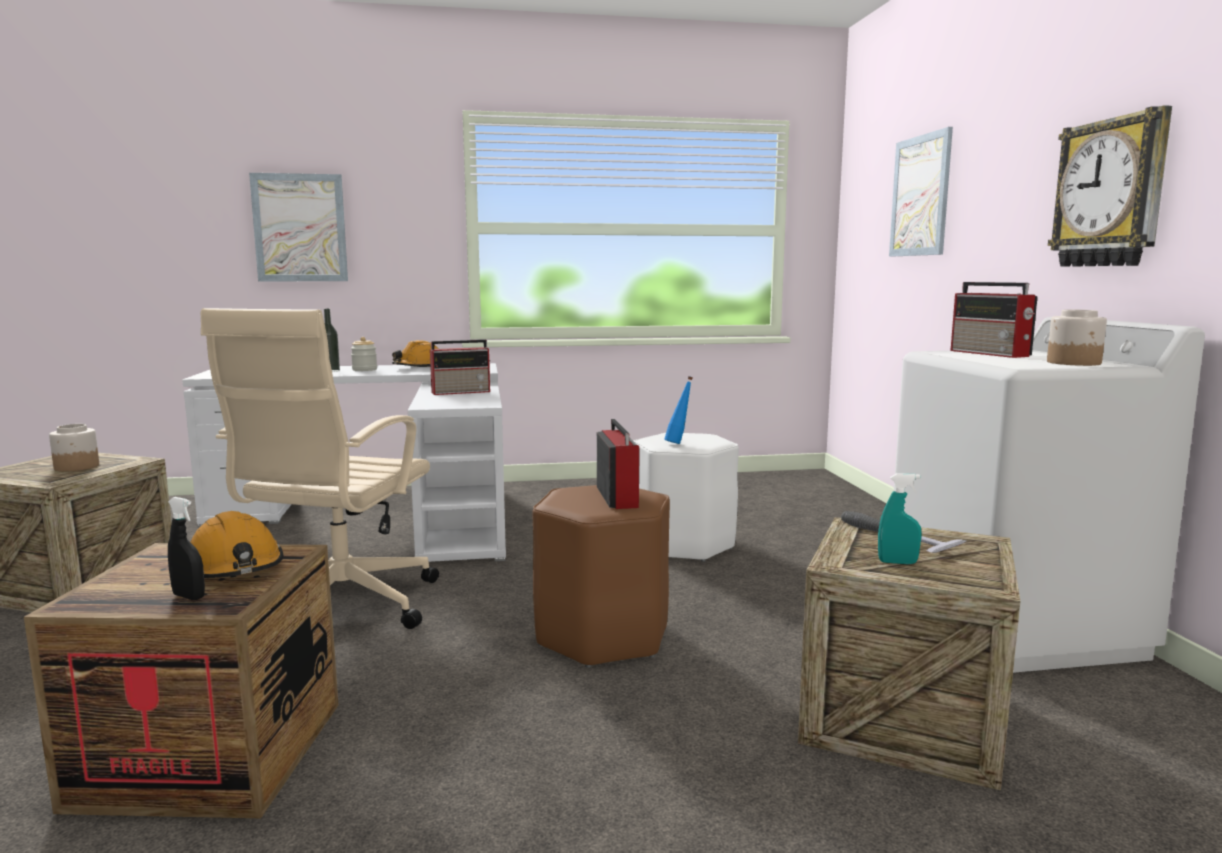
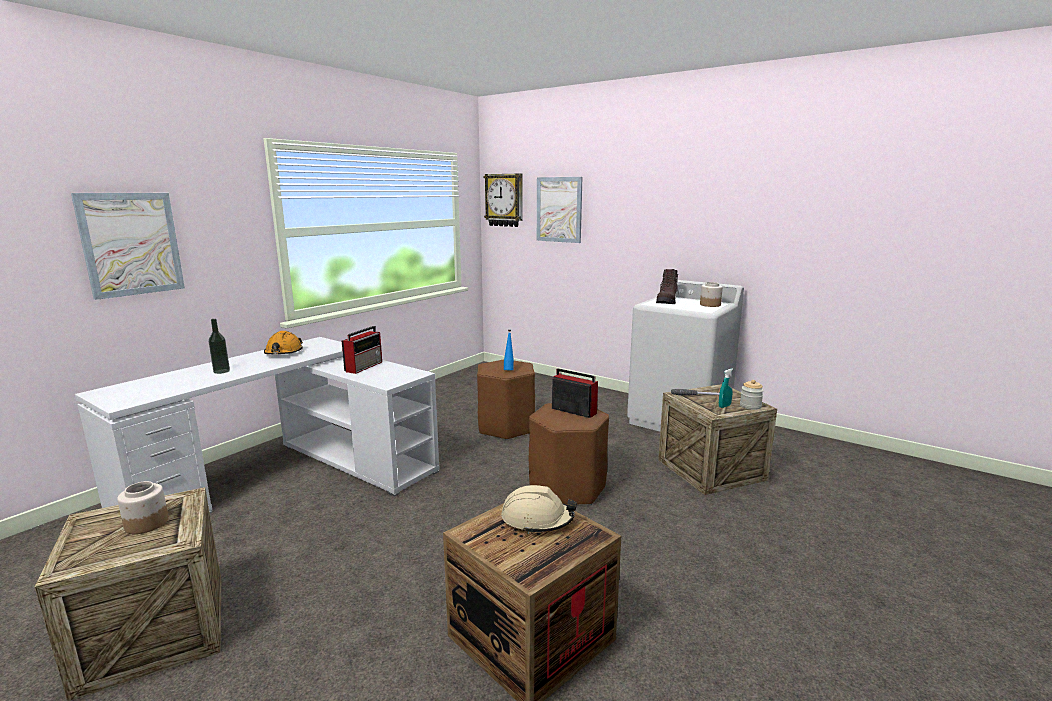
camera: 45 degrees left, 5 degrees up
black spray bottle [168,497,205,600] -> none
orange hard hat [190,511,283,578] -> beige hard hat [501,485,577,534]
beige office chair [201,308,439,629] -> none
jar [351,337,377,371] -> jar moved to [740,380,764,410]
white stool [634,433,739,562] -> brown stool [477,359,535,440]
radio [950,282,1038,358] -> brown boot [656,269,679,304]
wall clock [1048,106,1172,267] -> wall clock moved to [483,173,523,227]

